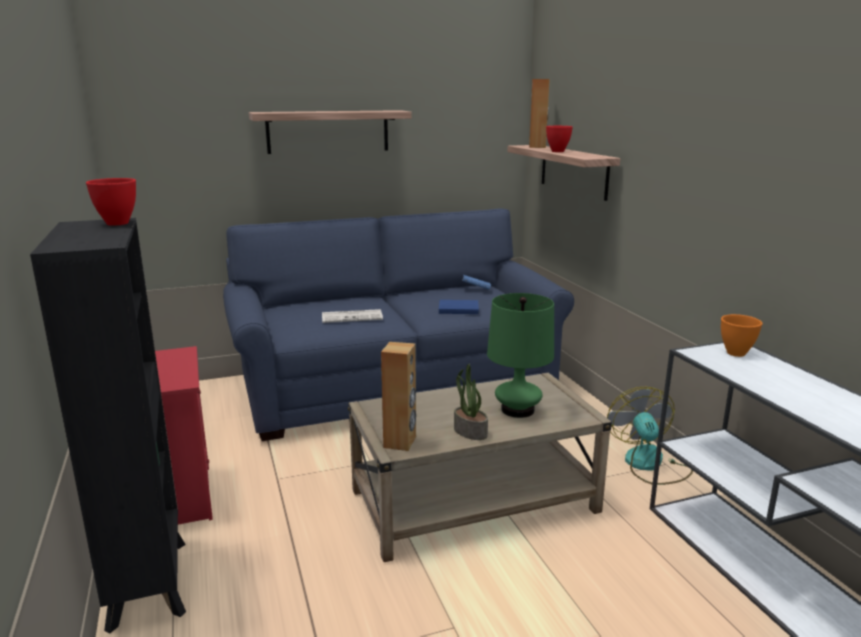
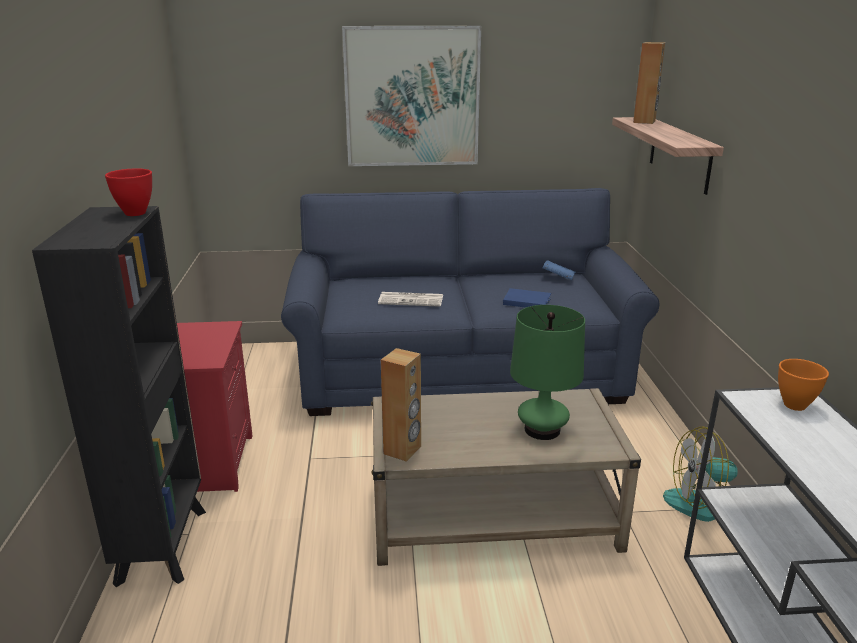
camera: 15 degrees right, 5 degrees up
shelf [249,110,411,154] -> picture [342,26,481,166]
potted plant [454,363,488,440] -> none
red bowl [546,126,573,152] -> none
fan [607,387,693,485] -> fan turned 105 degrees counterclockwise [663,426,738,522]

